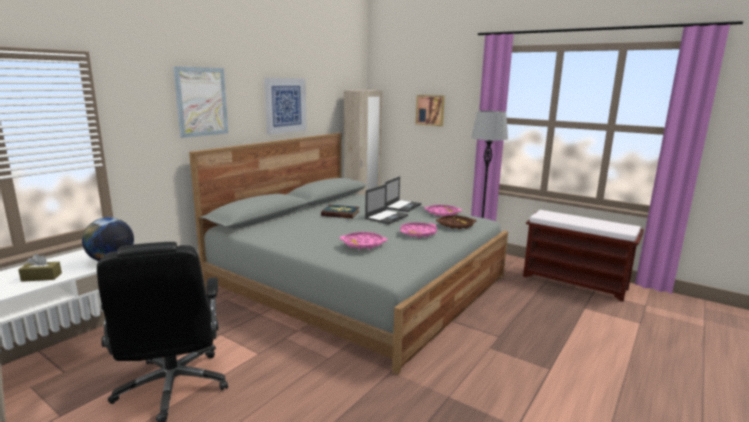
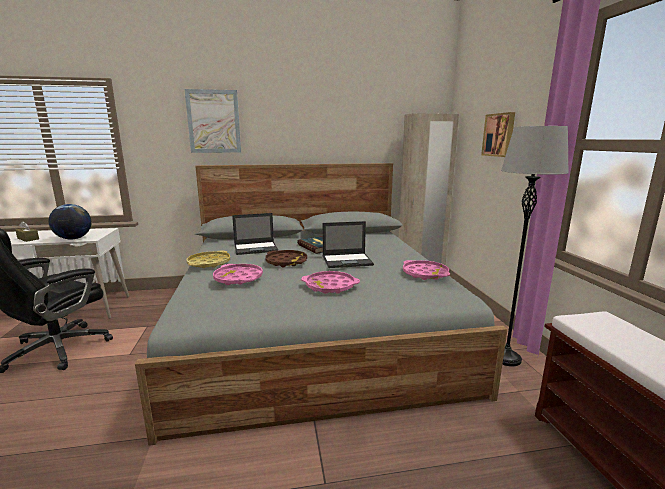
camera: 45 degrees right, 0 degrees up
picture [264,78,307,135] -> none
laptop [385,176,421,212] -> laptop moved to [232,213,278,255]
brown tray [436,215,477,229] -> brown tray moved to [265,250,307,267]
none -> yellow tray [186,251,230,268]

